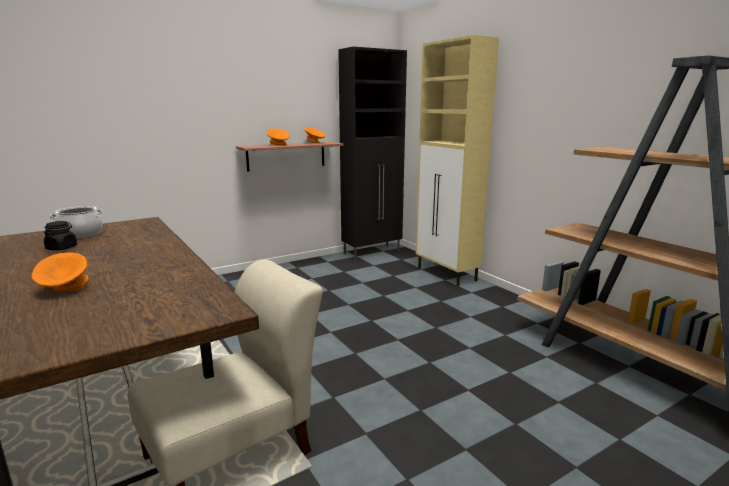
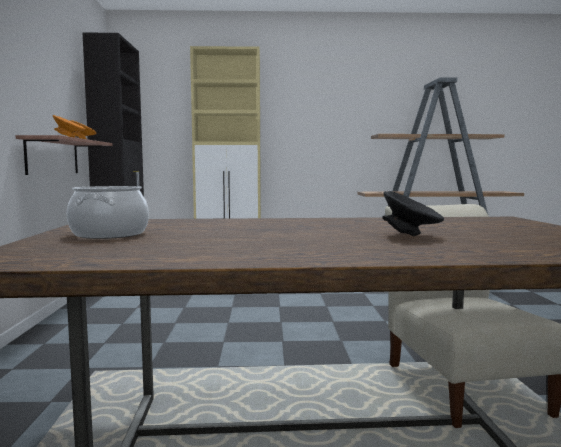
camera: 60 degrees left, 10 degrees down
orange bowl [31,252,89,291] -> black bowl [383,191,444,236]
black jar [44,221,77,250] -> none

